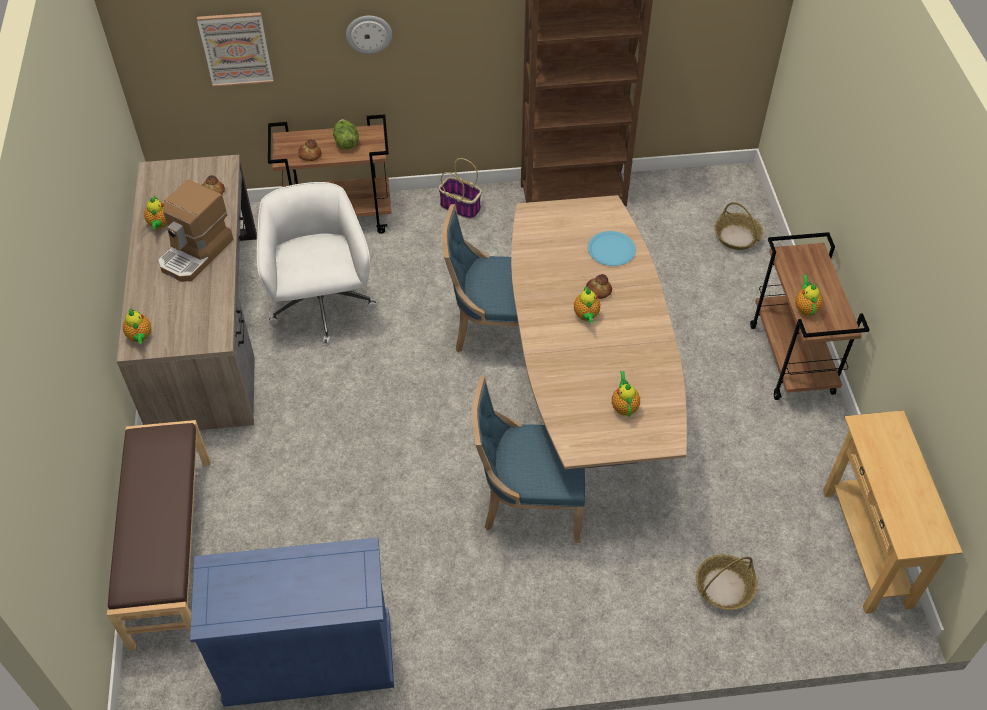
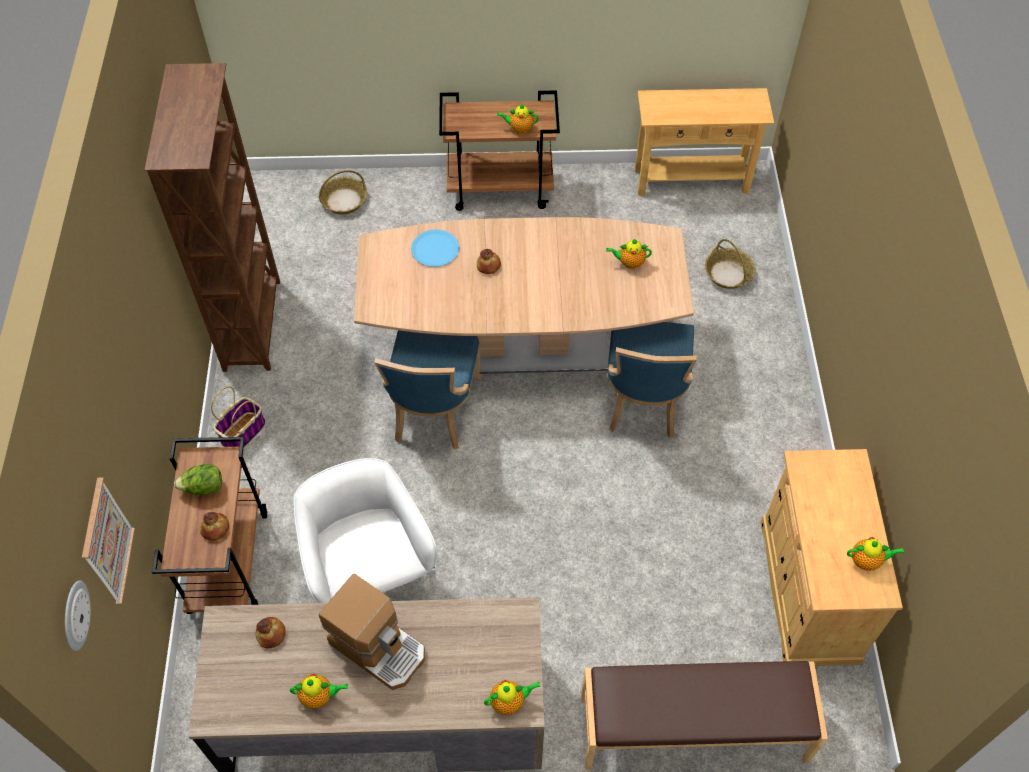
camera: 85 degrees left, 5 degrees up
blue cabinet [190,538,394,707] -> beige cabinet [760,449,903,666]
white office chair [257,182,377,345] -> white office chair turned 75 degrees clockwise [293,458,437,603]
wall clock [346,16,392,54] -> wall clock moved to [65,580,91,651]
teapot [574,286,600,323] -> teapot moved to [847,537,904,571]

